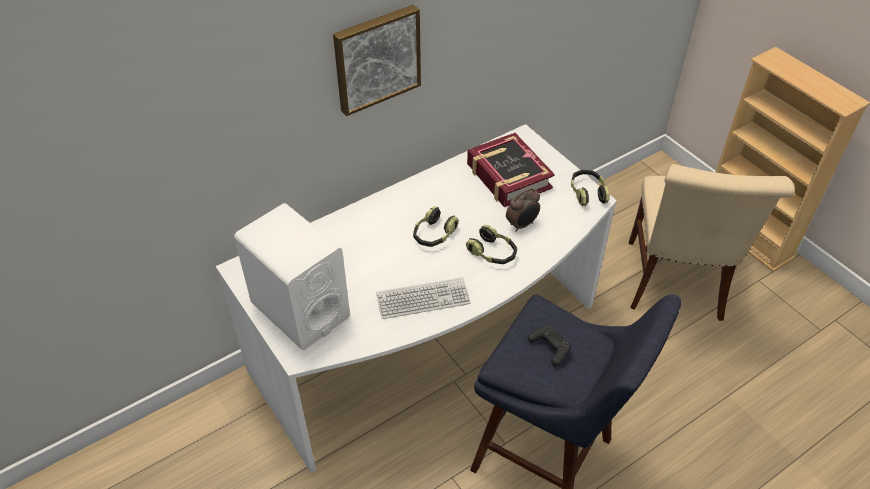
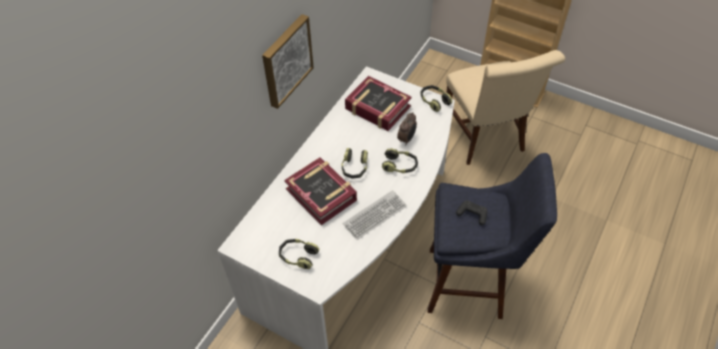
camera: 25 degrees left, 5 degrees up
white speaker [234,203,350,350] -> headphones [279,239,319,269]
none -> book [284,157,357,225]

